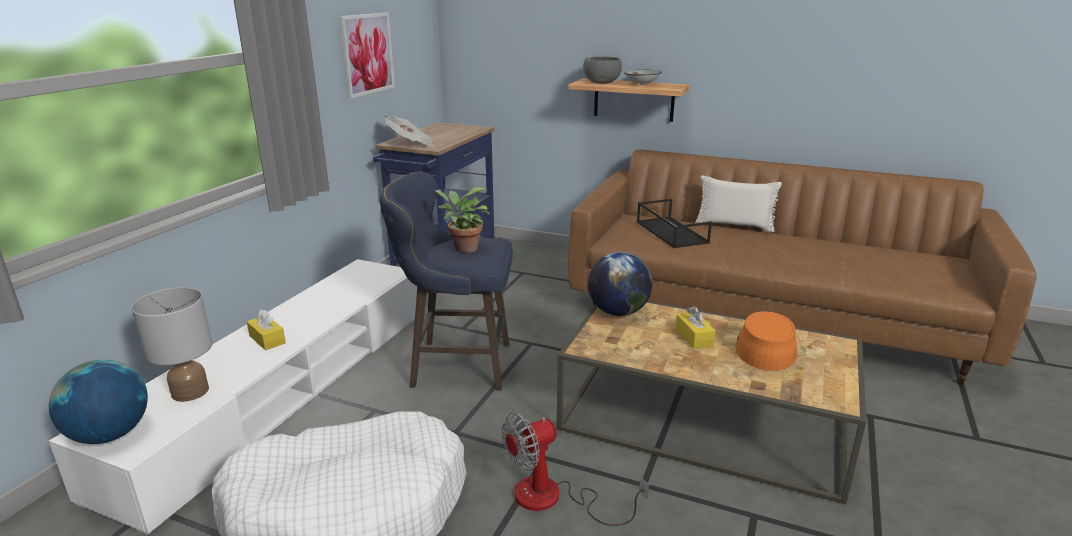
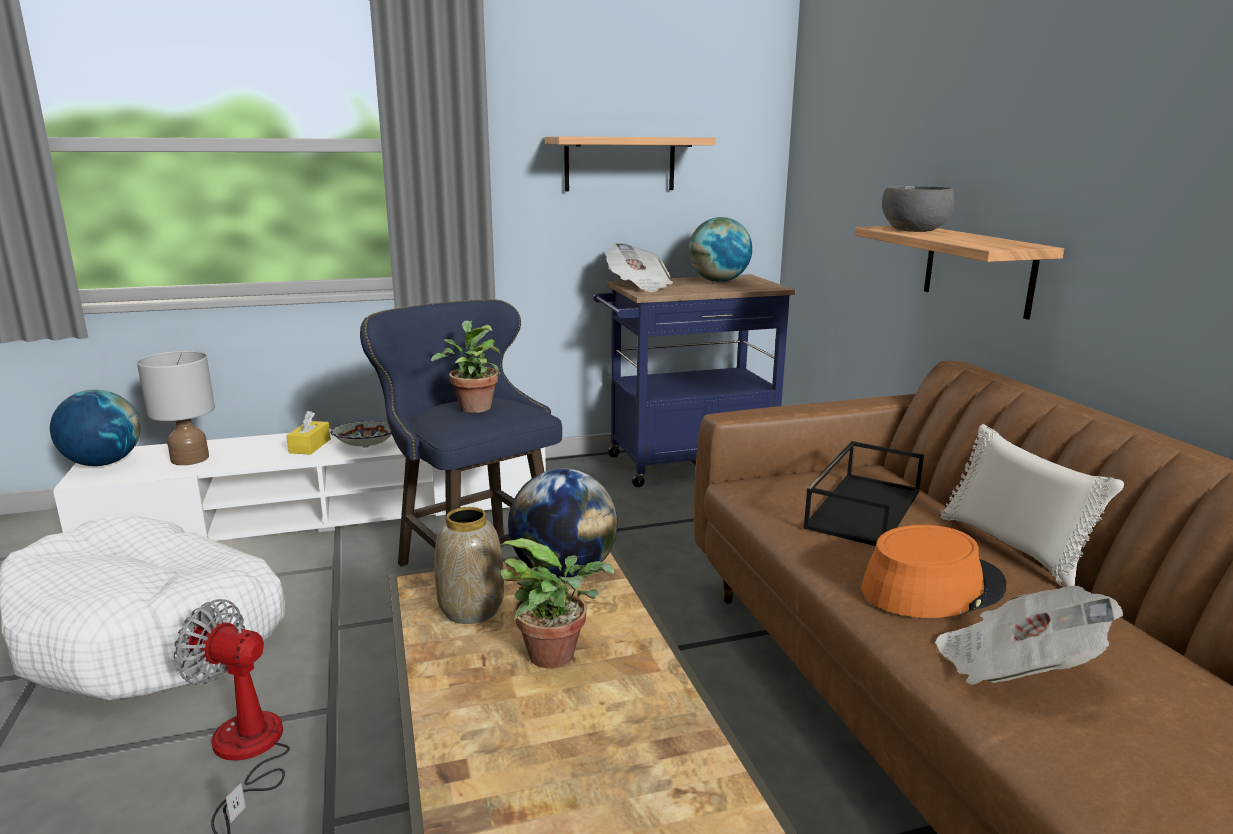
camera: 50 degrees right, 5 degrees down
picture [339,12,395,98] -> shelf [545,136,716,191]
bowl [624,70,662,85] -> bowl moved to [330,421,392,448]
yellow tissue box [675,306,716,349] -> potted plant [500,538,614,669]
orange hat [735,311,798,371] -> orange hat moved to [861,525,1006,618]
none -> vase [434,507,504,624]
none -> globe [689,217,752,282]
none -> newspaper [935,586,1123,685]

